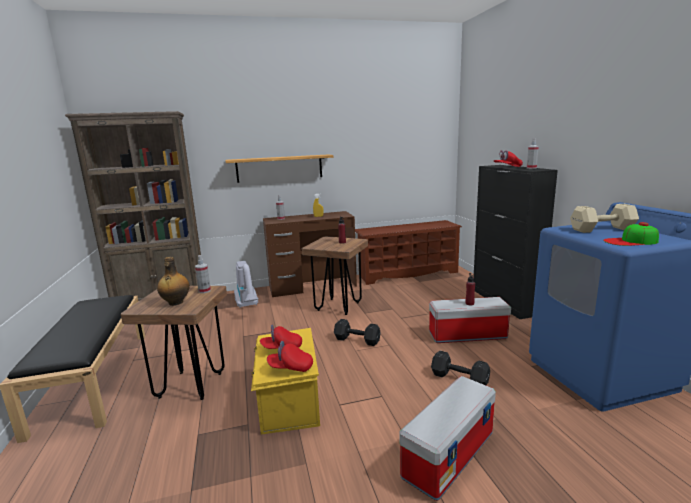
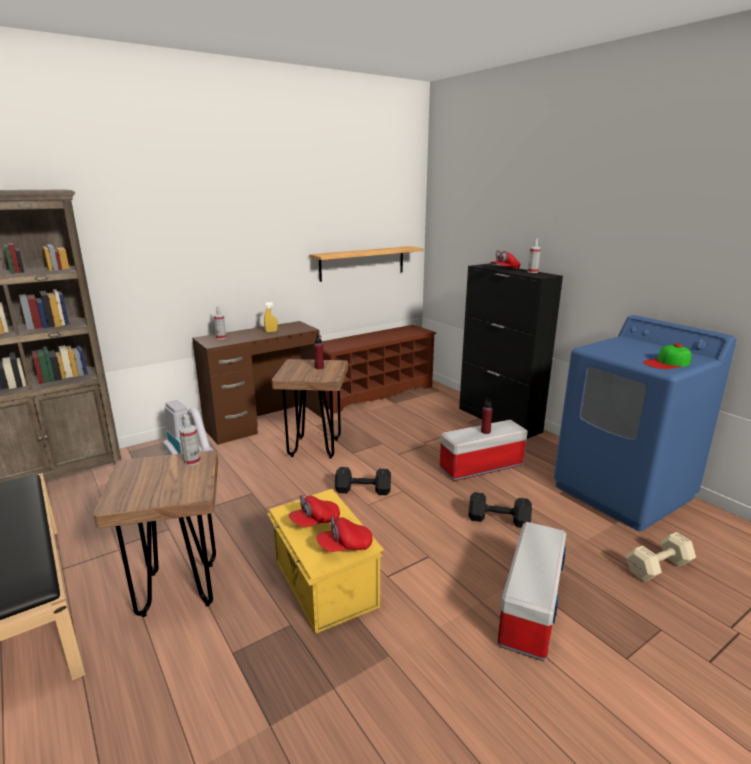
camera: 20 degrees left, 5 degrees up
bottle [157,257,190,306] -> none
shelf [225,154,333,183] -> shelf moved to [309,246,424,282]
beige dumbbell [570,204,639,233] -> beige dumbbell moved to [626,532,696,582]

